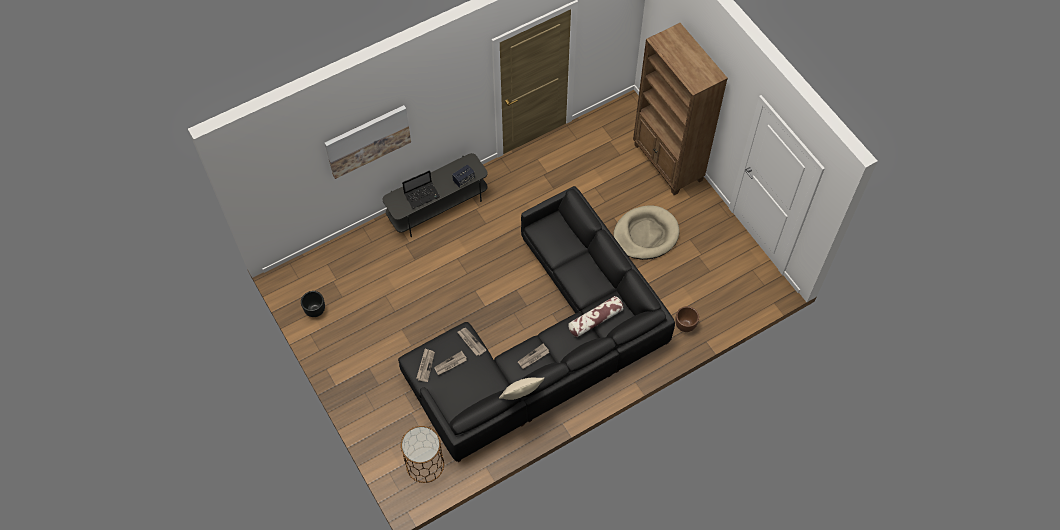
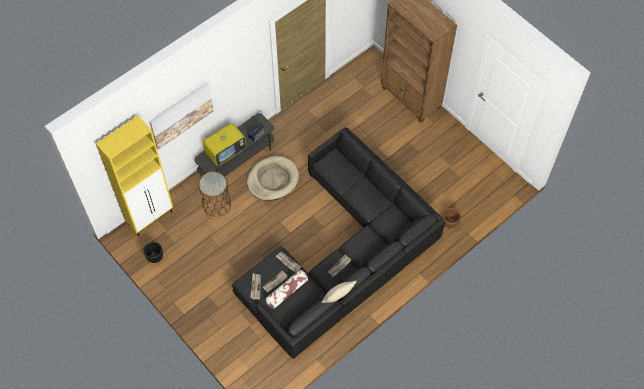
camera: 10 degrees left, 0 degrees up
brown side table [401,426,444,483] -> brown side table moved to [198,171,231,217]
laptop [402,170,440,209] -> television [203,123,246,166]
pillow [568,296,624,337] -> pillow moved to [265,270,308,309]
beige dog bed [614,205,680,260] -> beige dog bed moved to [247,156,299,201]
none -> yellow cabinet [96,115,173,236]

